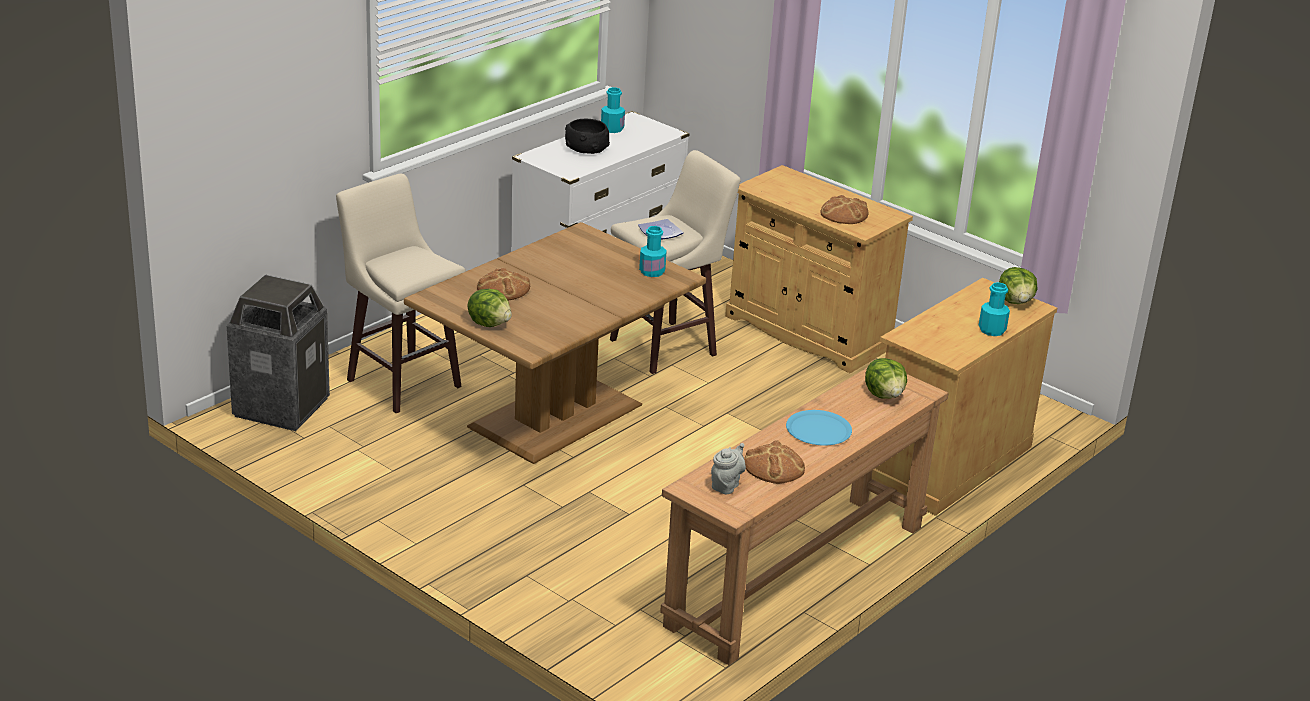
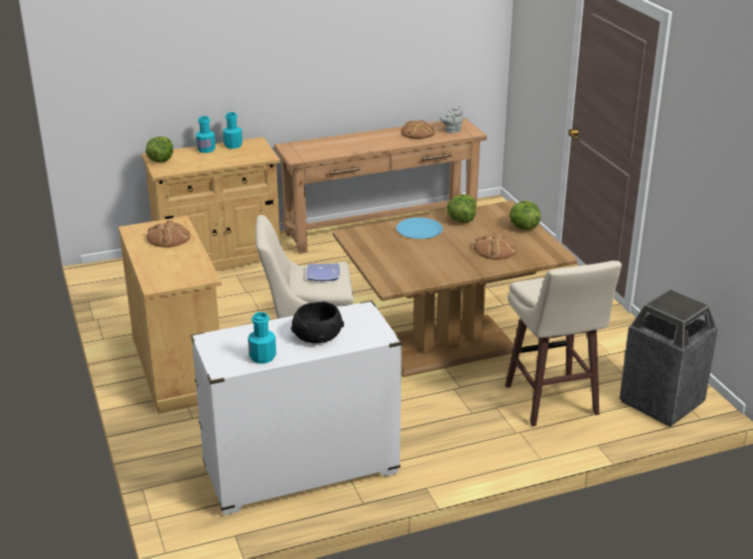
camera: 150 degrees left, 0 degrees up
turquoise bottle [639,226,667,277] -> turquoise bottle moved to [223,112,242,149]
blue plate [786,410,852,445] -> blue plate moved to [396,218,443,239]
lettuce [865,358,907,399] -> lettuce moved to [447,194,476,223]

